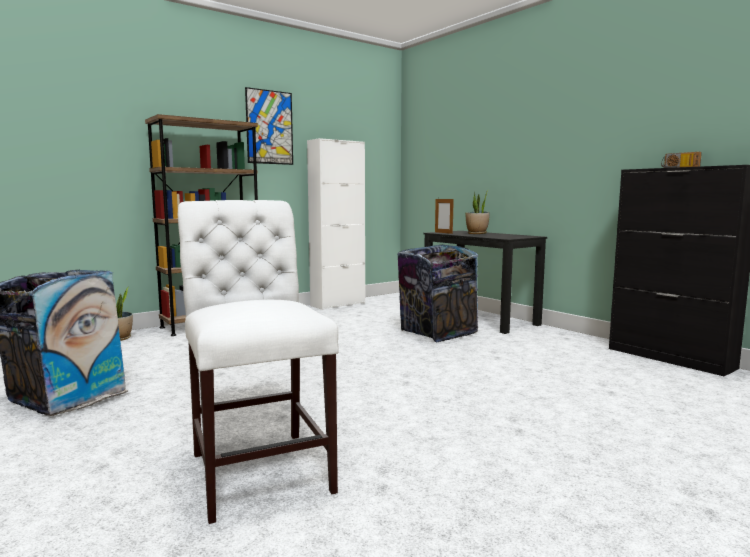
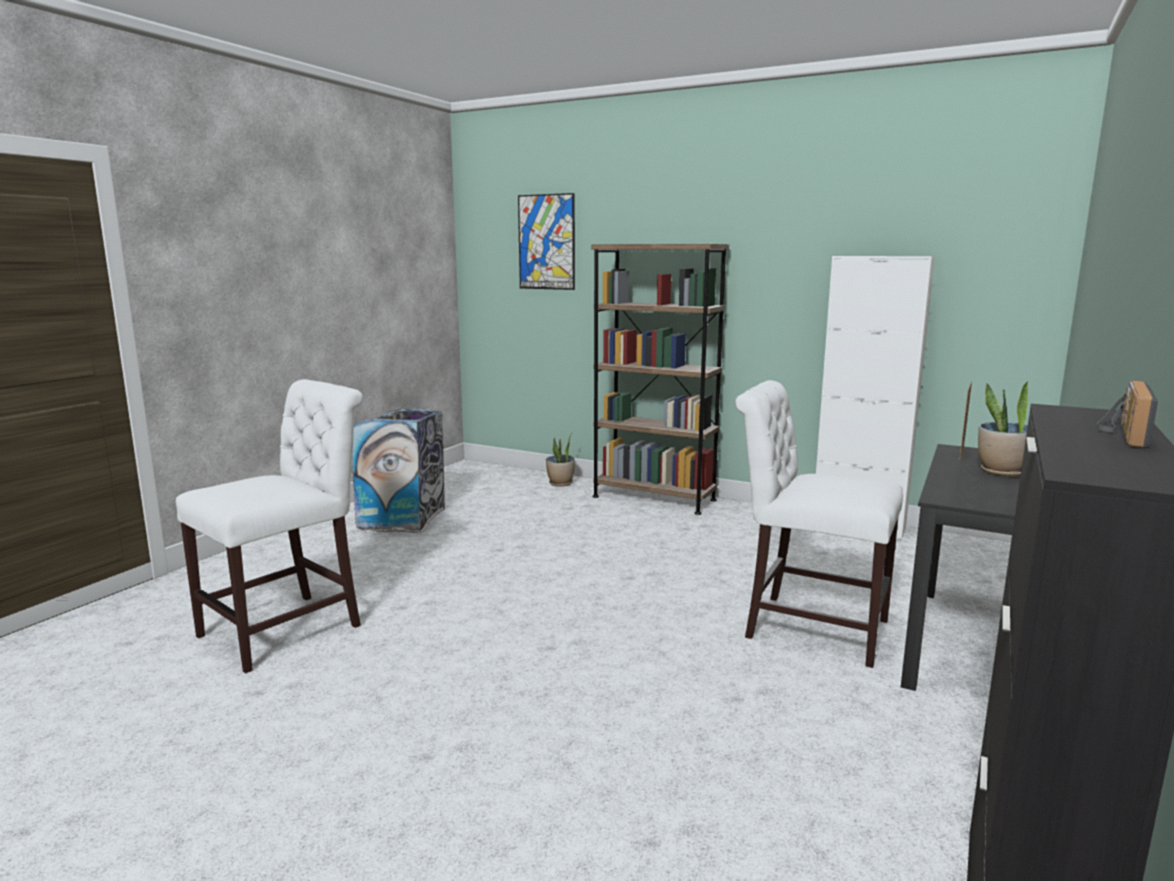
camera: 65 degrees right, 5 degrees up
picture [245,87,293,165] -> picture moved to [518,193,575,290]
trash can [398,245,478,343] -> white chair [735,380,903,668]

